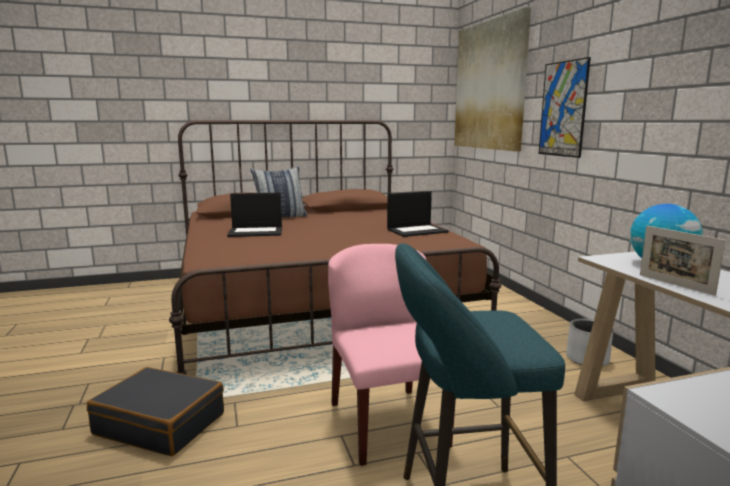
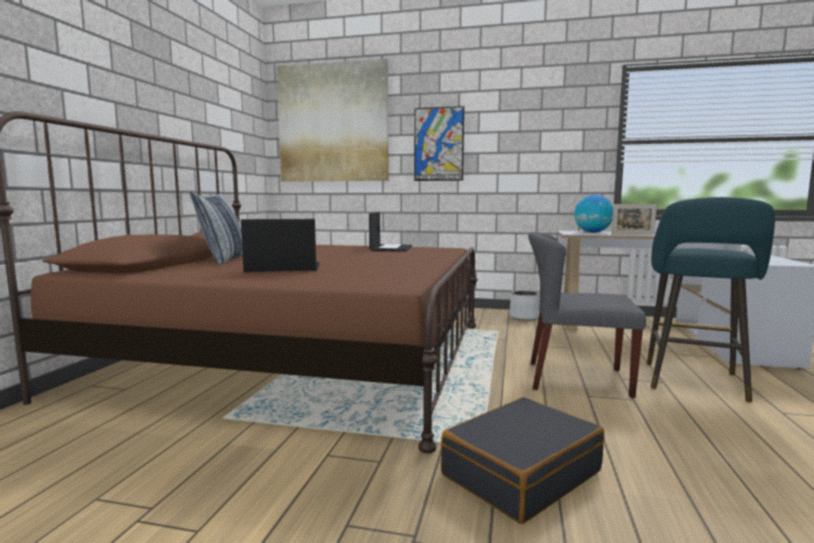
camera: 60 degrees left, 5 degrees down
laptop [227,193,282,237] -> laptop turned 120 degrees counterclockwise [241,219,320,272]
pink chair [328,244,456,466] -> grey chair [528,232,646,398]

